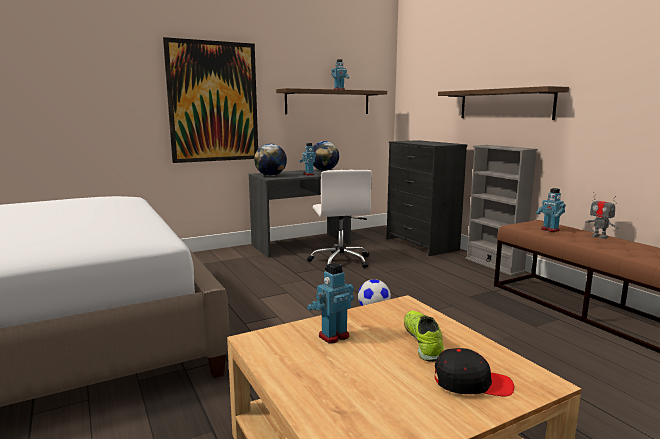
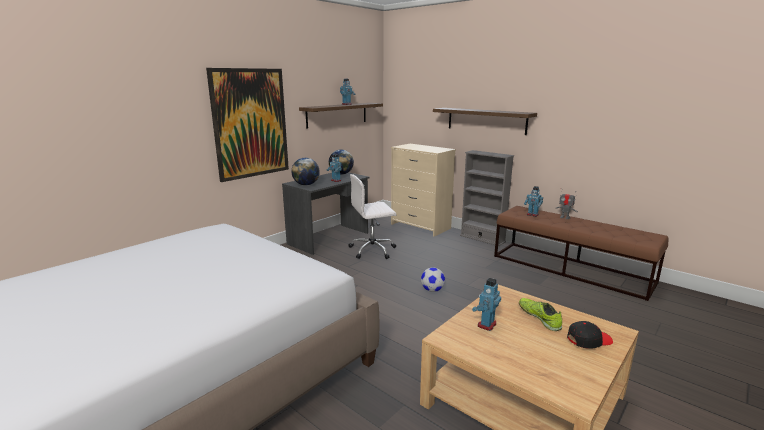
camera: 20 degrees left, 5 degrees up
white office chair [307,169,372,270] -> white office chair turned 105 degrees clockwise [349,174,396,259]
black dresser [387,140,467,256] -> beige dresser [391,144,456,237]

